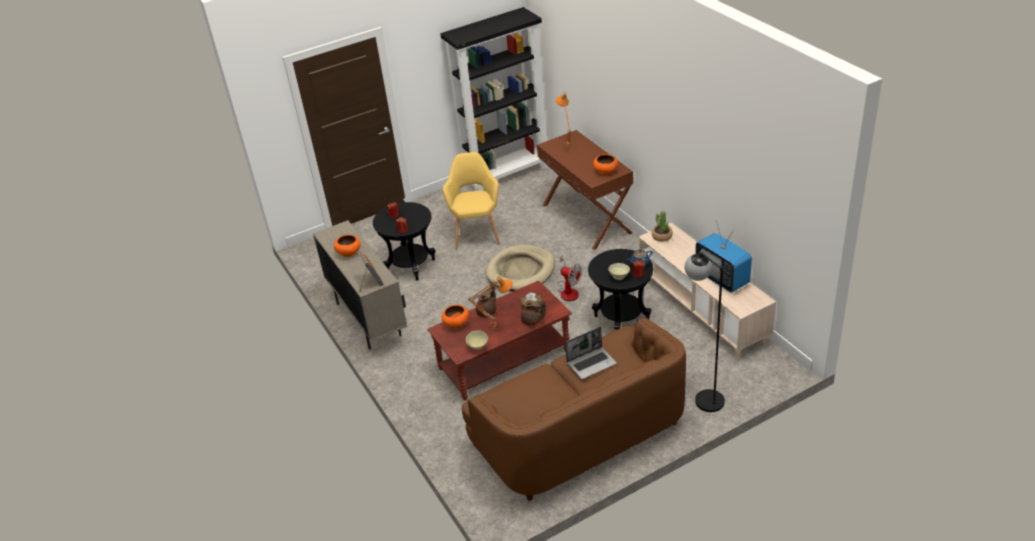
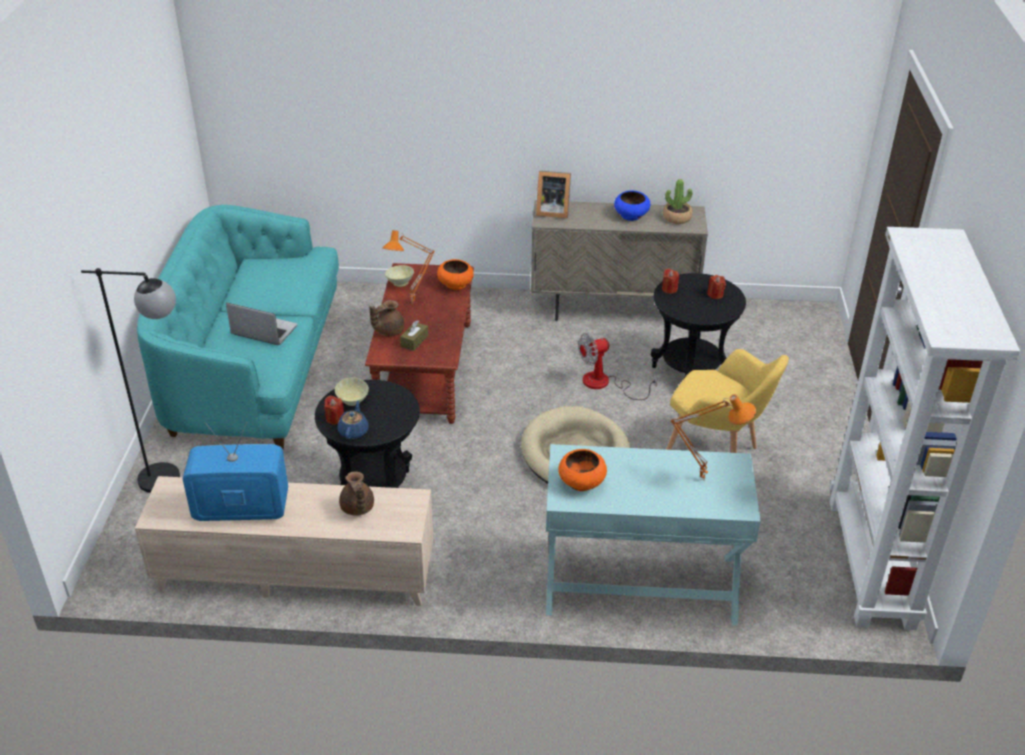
camera: 120 degrees right, 0 degrees up
orange bowl [334,235,361,257] -> blue bowl [614,191,650,221]
black bookcase [440,7,549,191] -> white bookcase [830,227,1020,630]
brown sofa [462,317,686,501] -> turquoise sofa [137,205,339,449]
brown teapot [476,283,496,317] -> brown teapot moved to [339,472,374,516]
brown console table [537,130,633,250] -> turquoise console table [546,444,761,626]
fan [558,255,582,301] -> fan moved to [578,333,657,400]
laptop [565,327,617,379] -> laptop turned 105 degrees clockwise [226,303,297,345]
potted plant [652,211,673,242] -> potted plant moved to [663,179,692,224]

